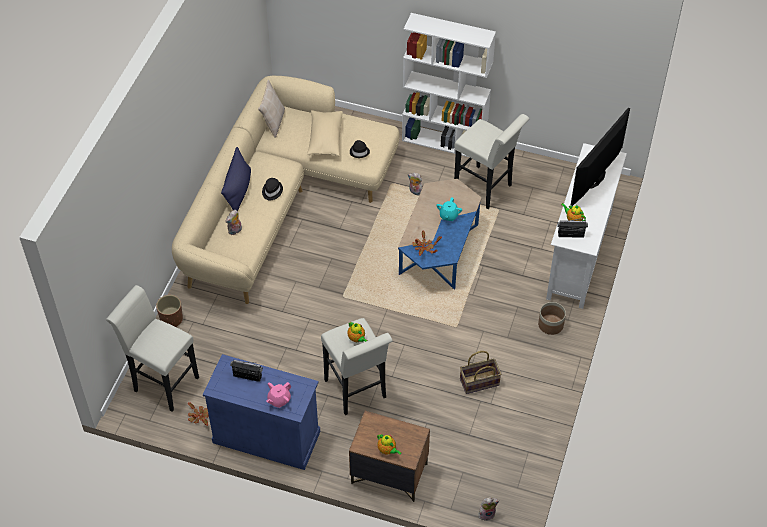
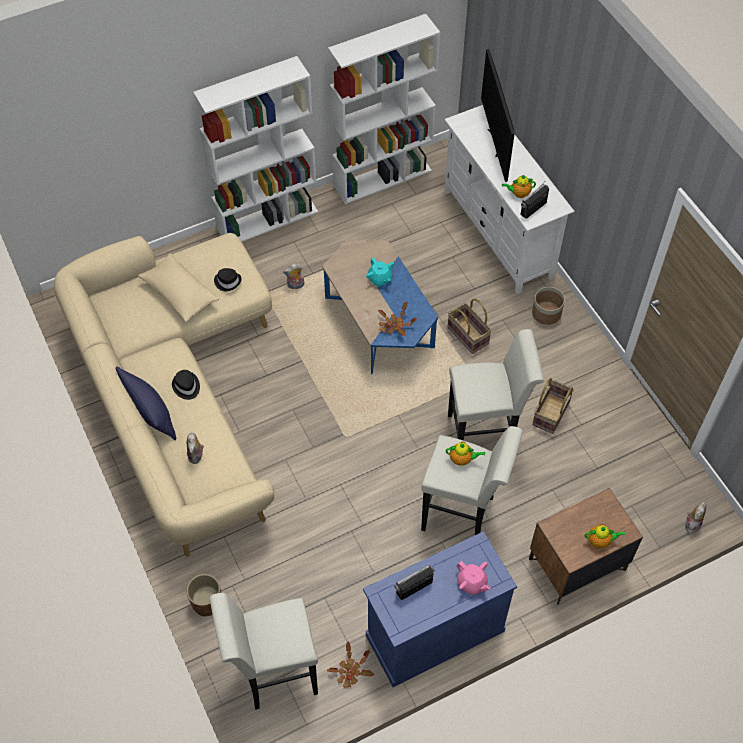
camera: 45 degrees left, 5 degrees up
beige pillow [258,80,285,138] -> none
pink teapot [266,382,292,408] -> pink teapot turned 45 degrees counterclockwise [456,561,491,595]
white stool [454,114,529,209] -> white stool moved to [448,329,544,441]
none -> white bookcase [328,14,440,205]
none -> basket [448,299,492,354]

